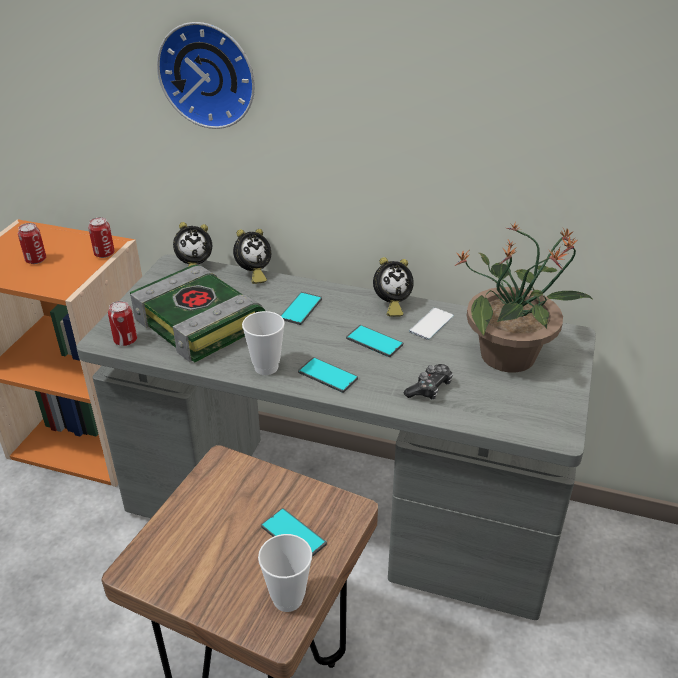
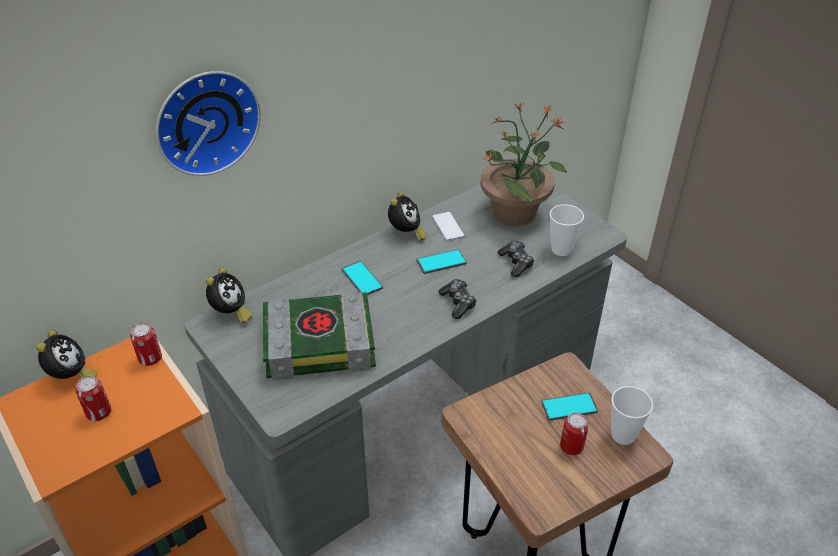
camera: 55 degrees left, 5 degrees up
can [108,301,137,346] -> can moved to [560,412,588,455]
alarm clock [233,229,271,284] -> alarm clock moved to [36,330,97,379]
cup [242,311,285,375] -> cup moved to [549,204,584,256]
phone [298,357,358,393] -> game controller [439,279,477,319]

